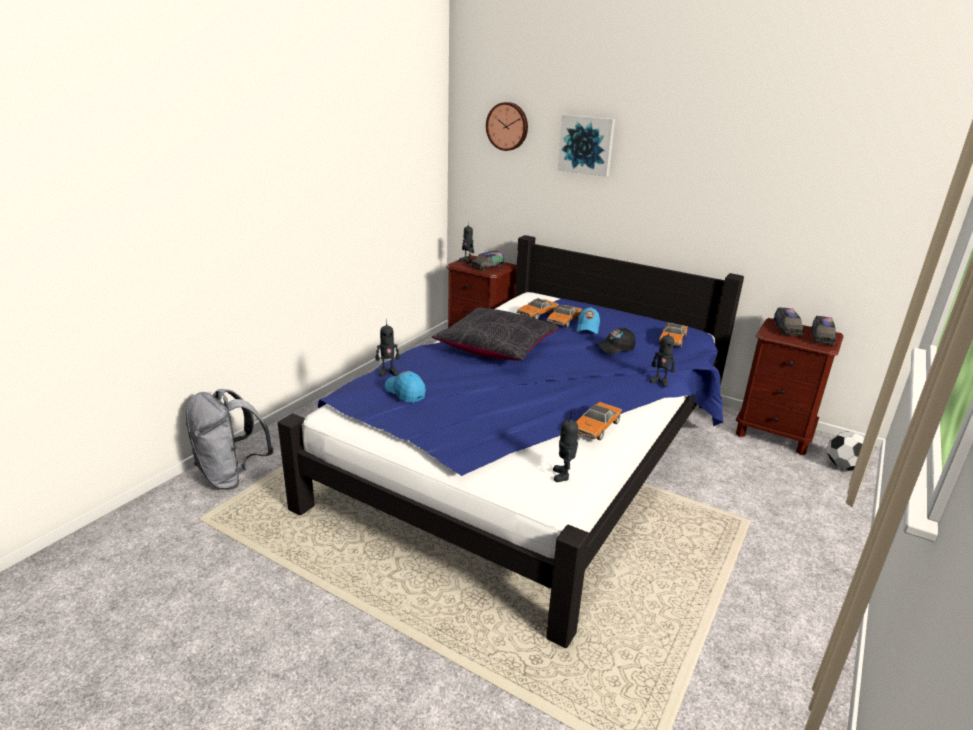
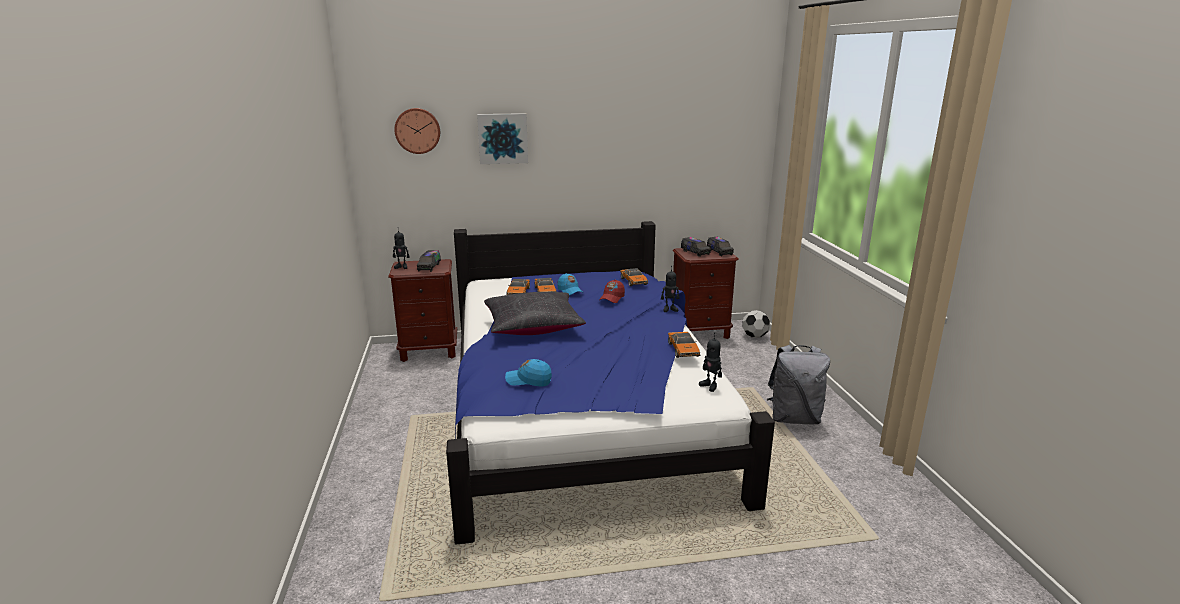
camera: 40 degrees left, 5 degrees down
grey backpack [186,389,273,490] -> grey backpack moved to [767,345,830,424]
toy robot [375,319,400,377] -> none
black cap [596,328,636,354] -> red cap [599,279,625,303]

